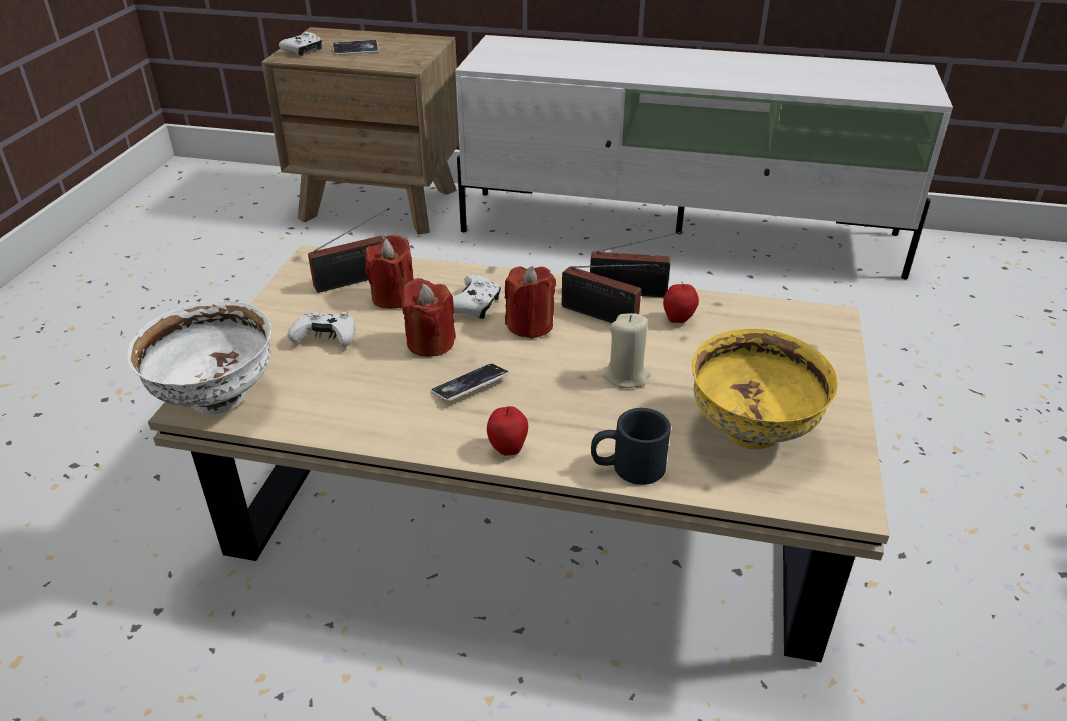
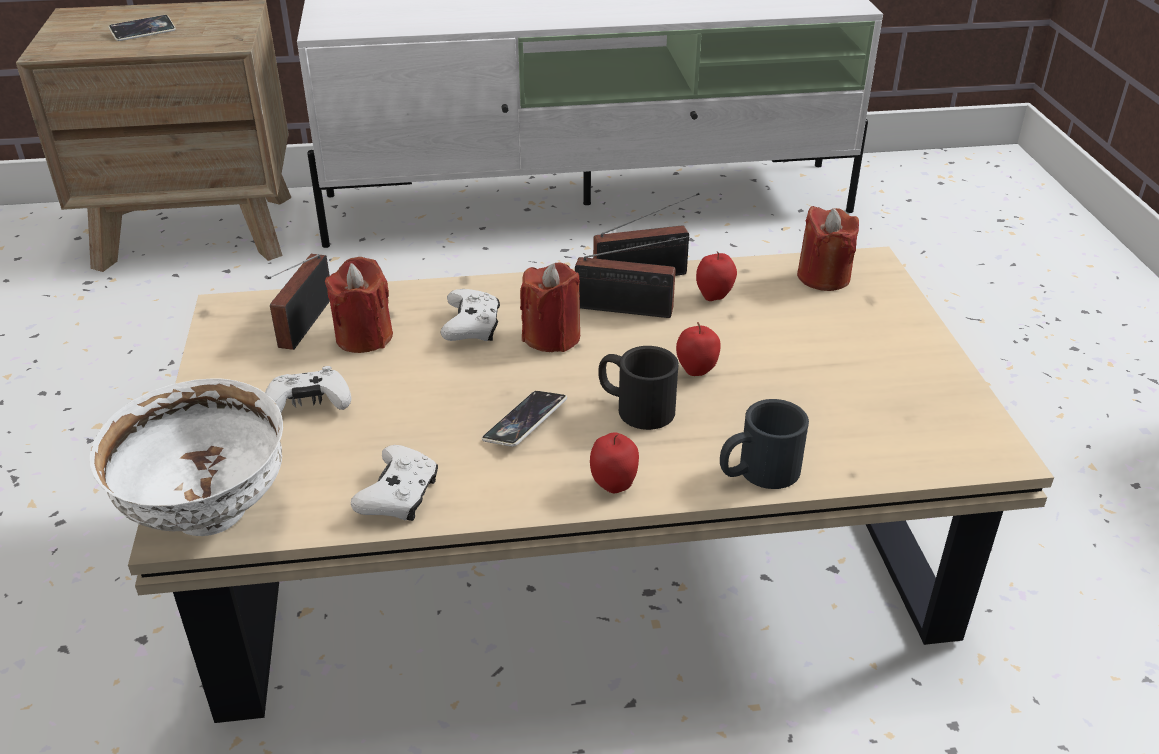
camera: 20 degrees left, 0 degrees up
white game controller [279,32,322,56] -> white game controller moved to [351,445,438,521]
radio [308,208,389,293] -> radio turned 150 degrees clockwise [268,254,330,350]
red candle [402,278,456,357] -> red candle moved to [797,206,859,291]
beige candle [604,313,650,388] -> apple [676,322,721,376]
yellow bowl [692,329,838,449] -> none
none -> black mug [598,346,679,430]

